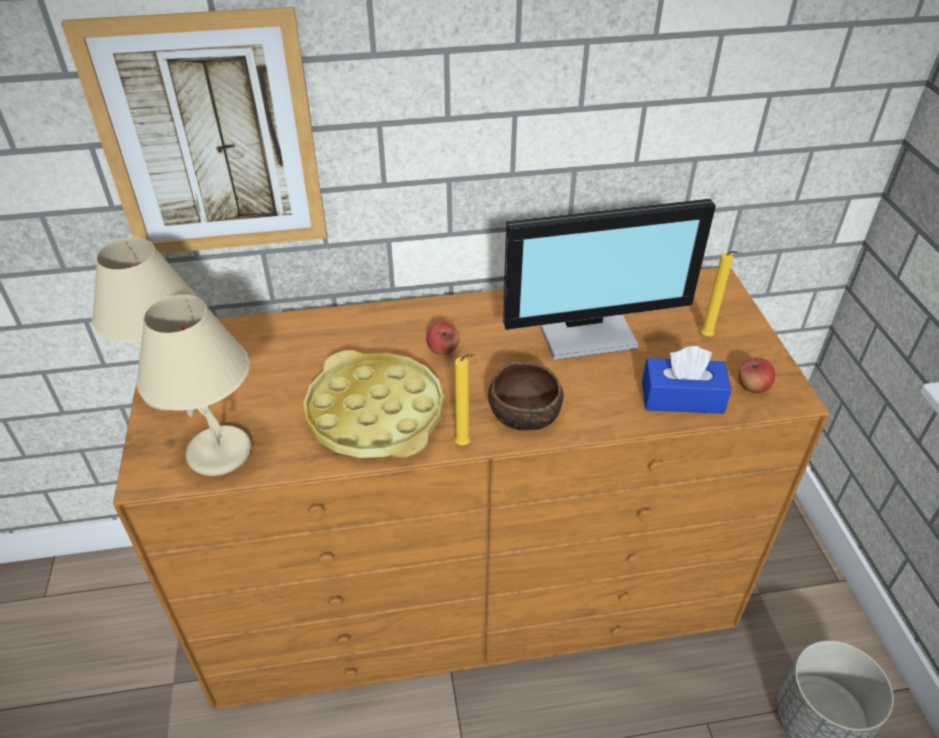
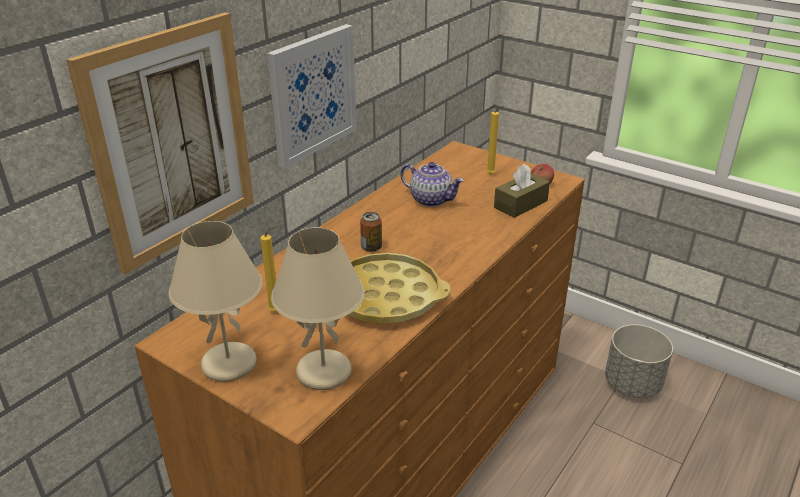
camera: 45 degrees left, 10 degrees down
apple [426,321,460,355] -> can [360,212,382,252]
yellow candle [455,354,475,445] -> yellow candle moved to [260,226,277,312]
brown bowl [488,362,564,431] -> none
monitor [503,199,716,360] -> teapot [400,162,464,207]
blue tissue box [642,346,732,414] -> brown tissue box [494,164,550,218]
none -> picture [267,24,357,168]

